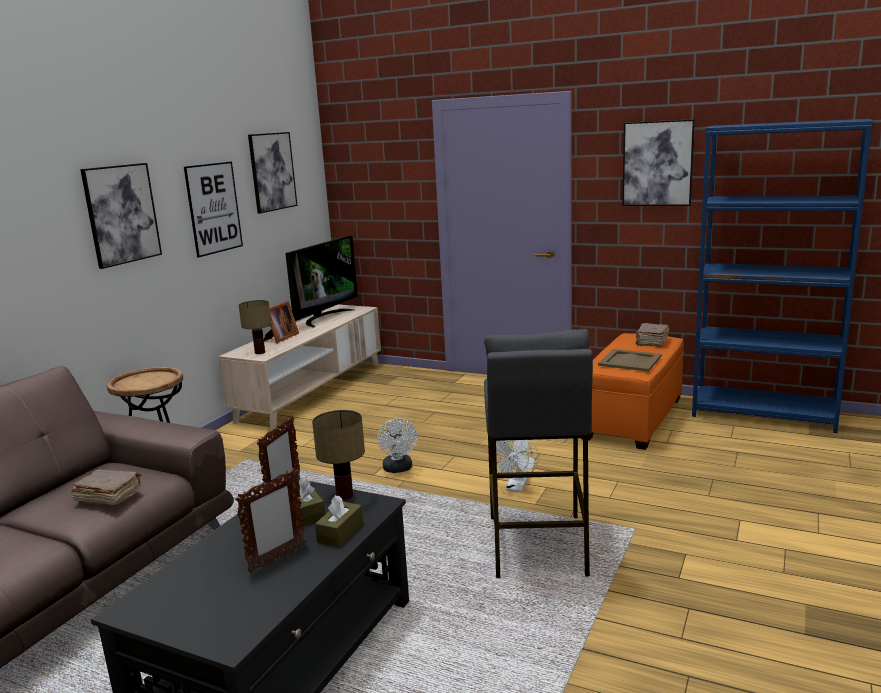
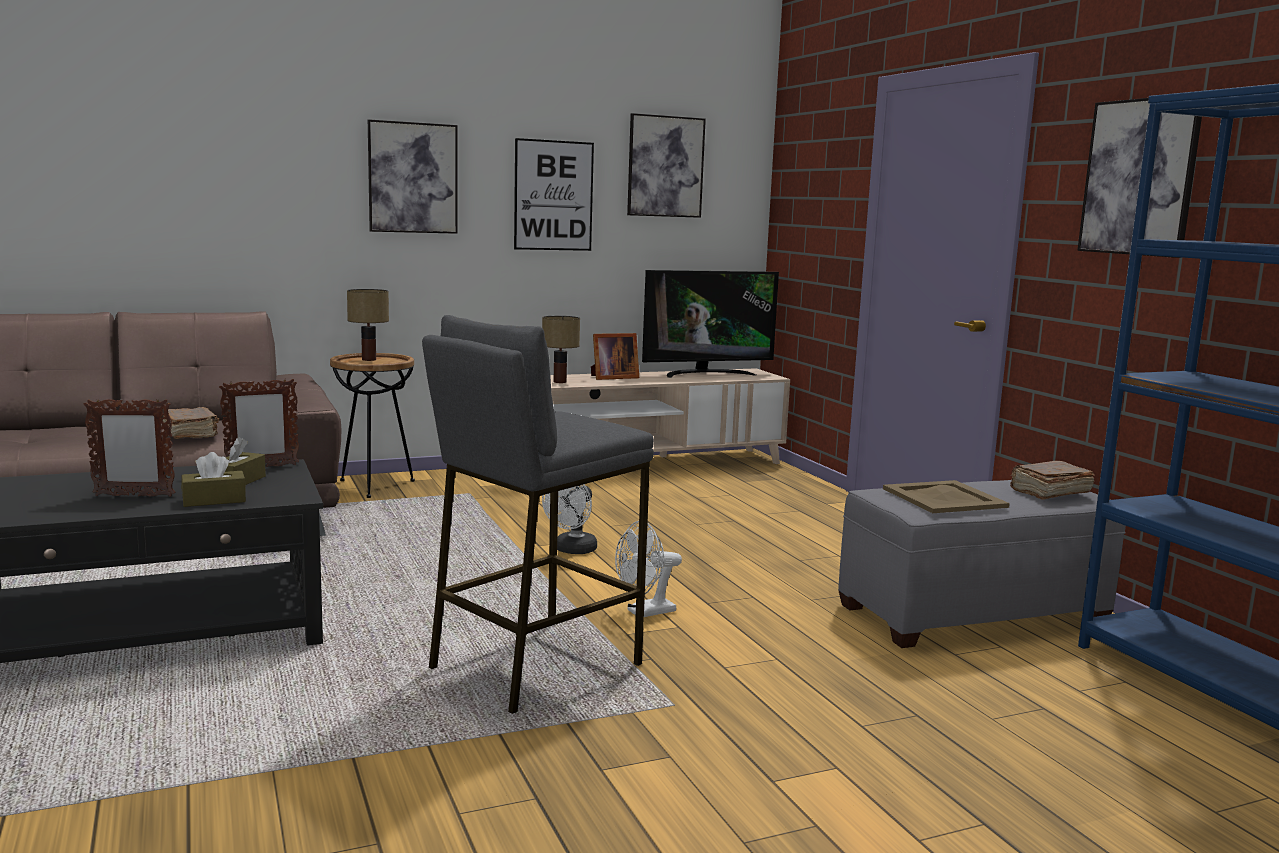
camera: 40 degrees right, 5 degrees down
table lamp [312,410,365,500] -> table lamp moved to [347,289,389,361]
orange ottoman [581,333,684,450] -> grey ottoman [838,480,1126,648]

